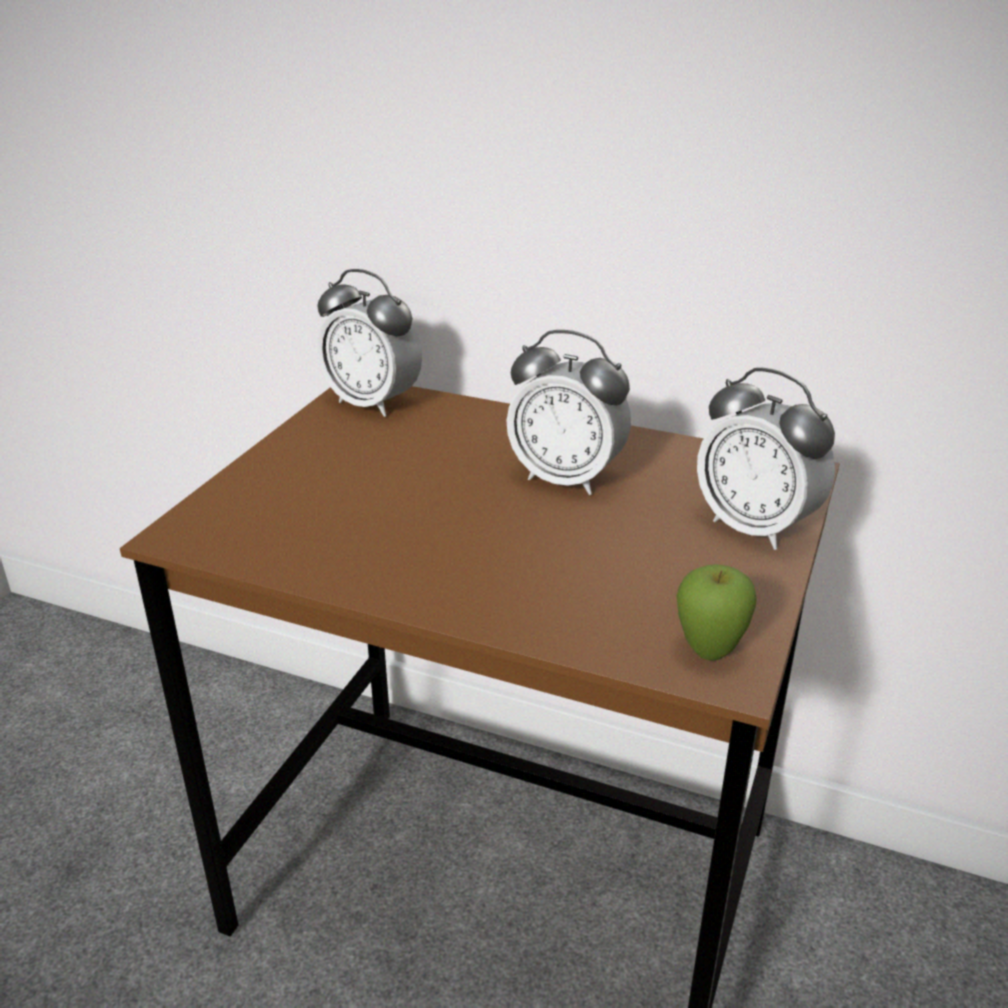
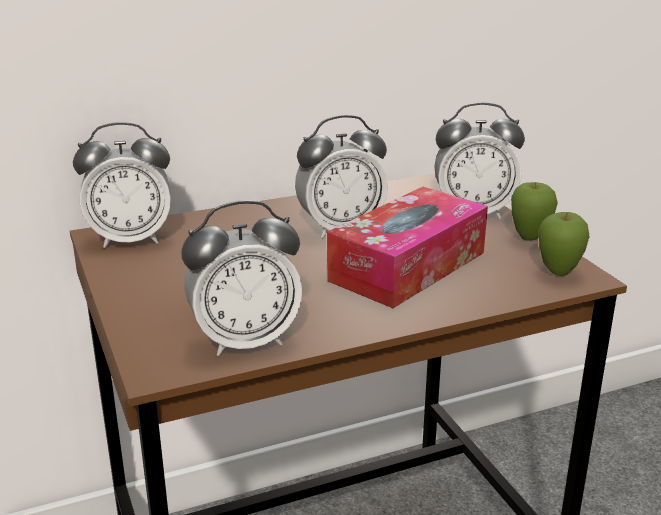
camera: 45 degrees left, 5 degrees down
none -> alarm clock [182,200,302,357]
none -> tissue box [327,187,488,308]
none -> apple [511,182,558,241]

